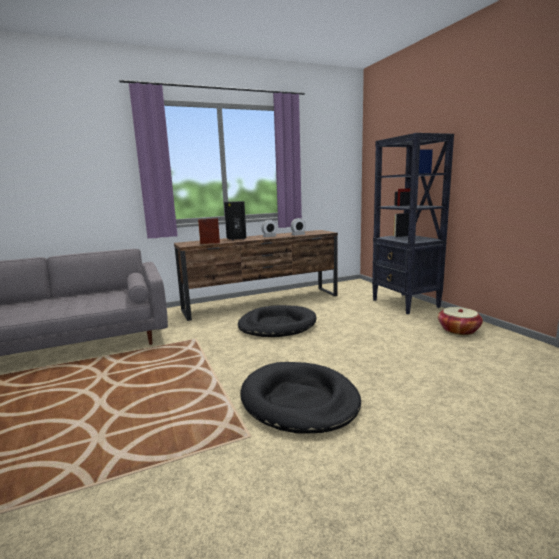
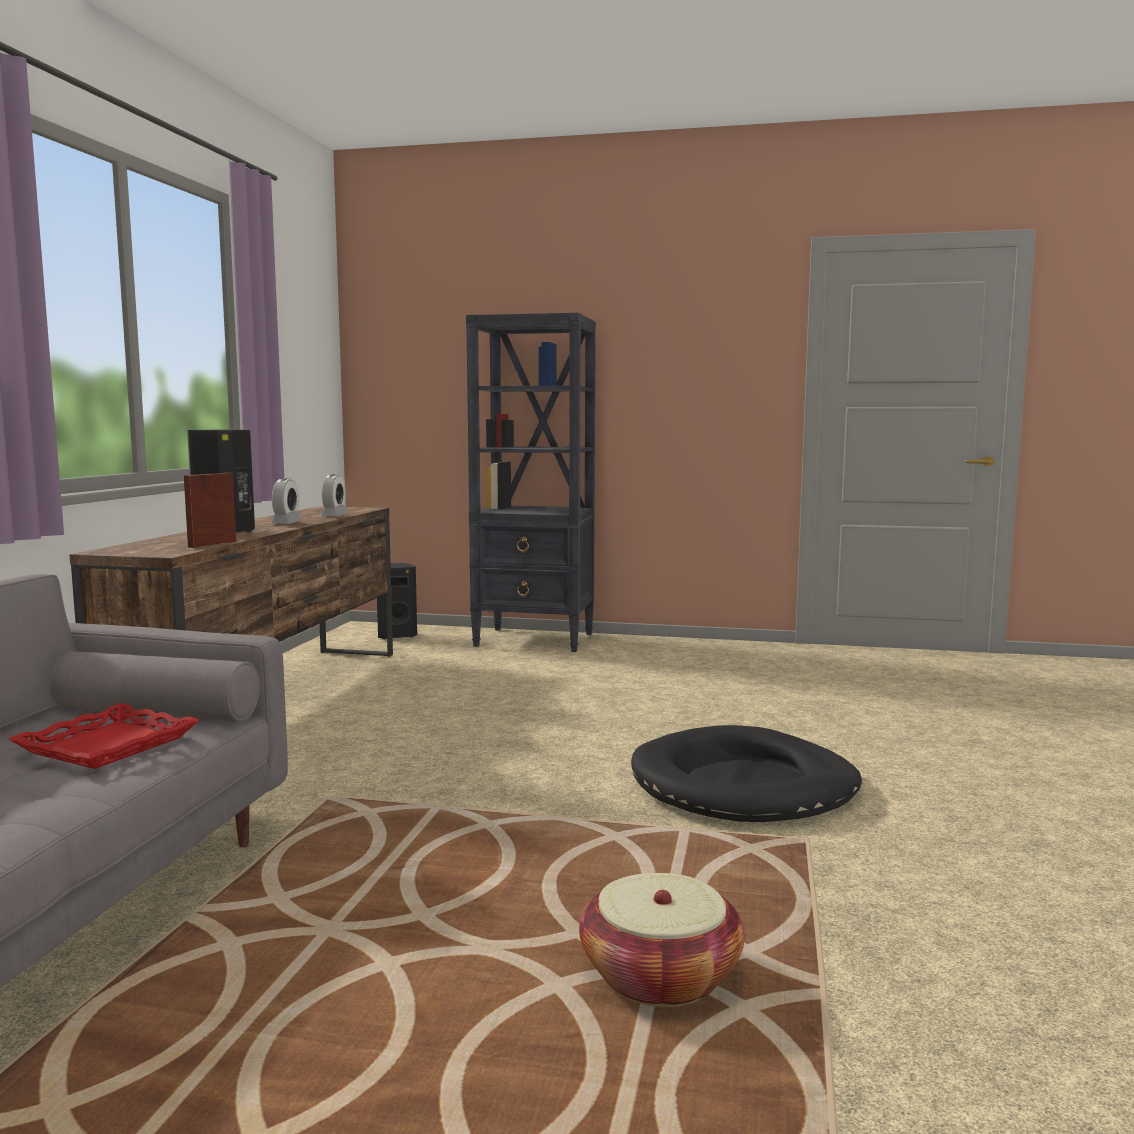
camera: 55 degrees left, 5 degrees down
black dog bed [238,305,316,337] -> none
basket [438,307,483,335] -> basket moved to [579,873,745,1007]
none -> red tray [8,703,200,769]
none -> black speaker [377,563,417,639]

